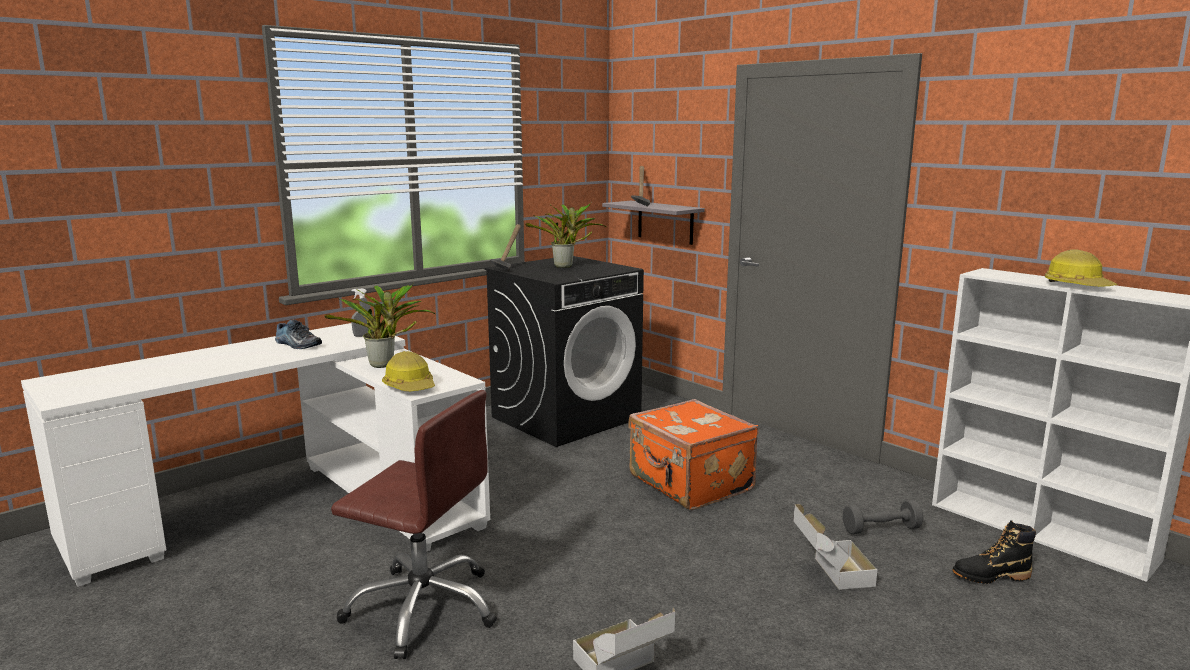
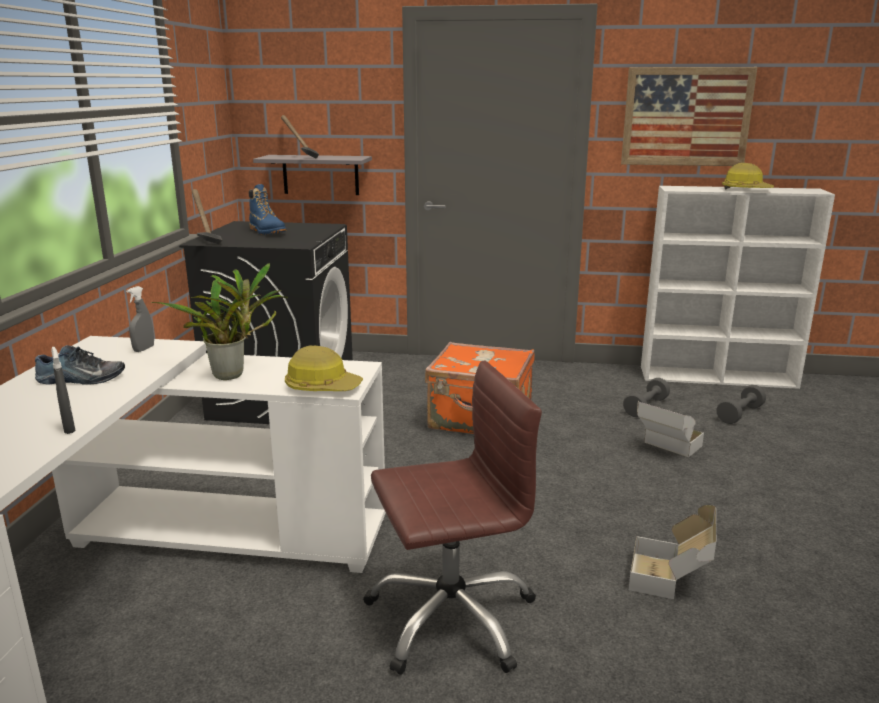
camera: 40 degrees left, 5 degrees up
potted plant [525,203,606,268] -> blue boot [249,184,286,235]
black boot [953,520,1036,584] -> grey dumbbell [717,385,766,424]
none -> grey spray bottle [51,347,75,434]
none -> picture [621,67,757,166]

